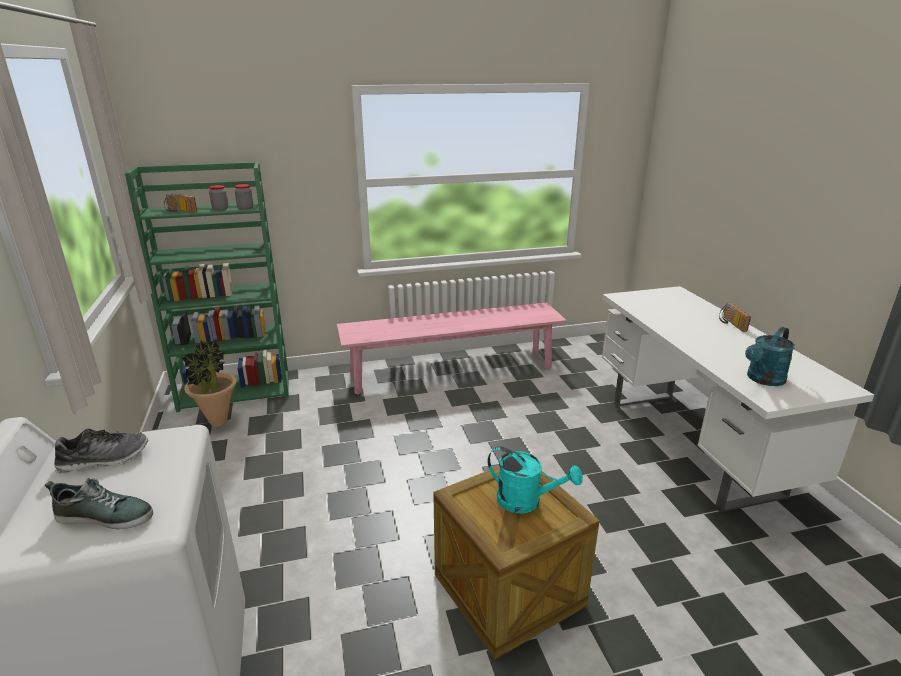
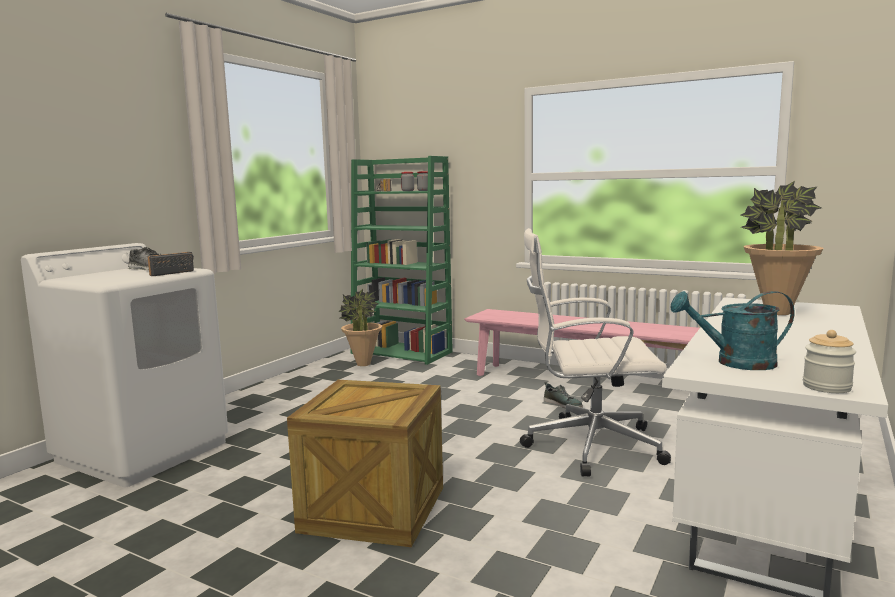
camera: 45 degrees right, 15 degrees down
shoe [45,478,153,529] -> shoe moved to [544,382,583,408]
turquoise watering can [488,446,583,514] -> none
radio [719,302,751,332] -> radio moved to [147,252,194,276]
none -> white office chair [520,228,671,477]
none -> potted plant [741,181,824,315]
none -> jar [803,330,856,393]

